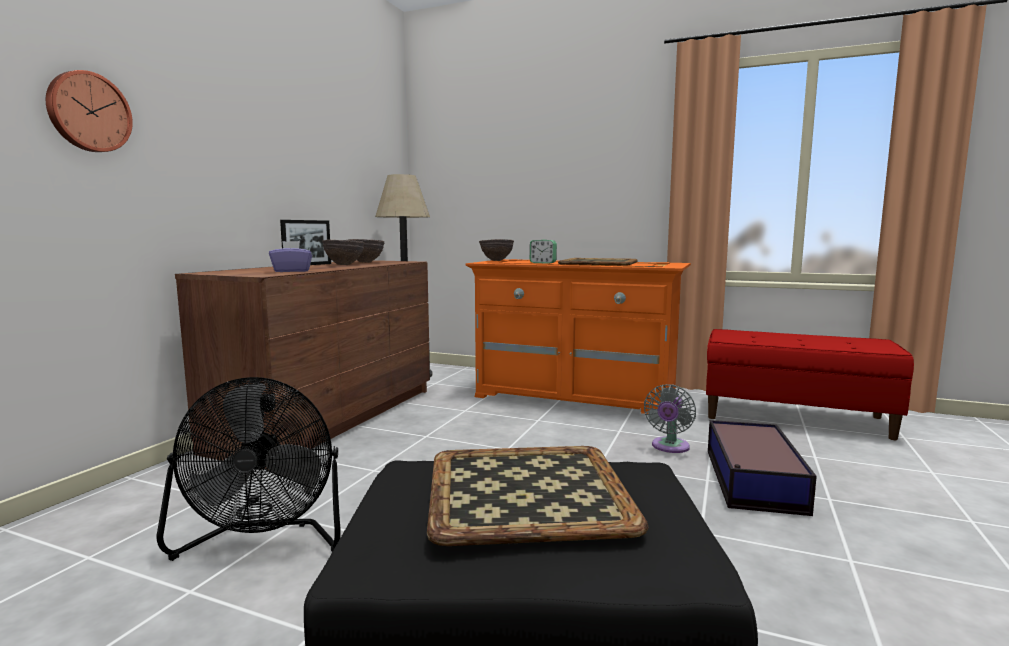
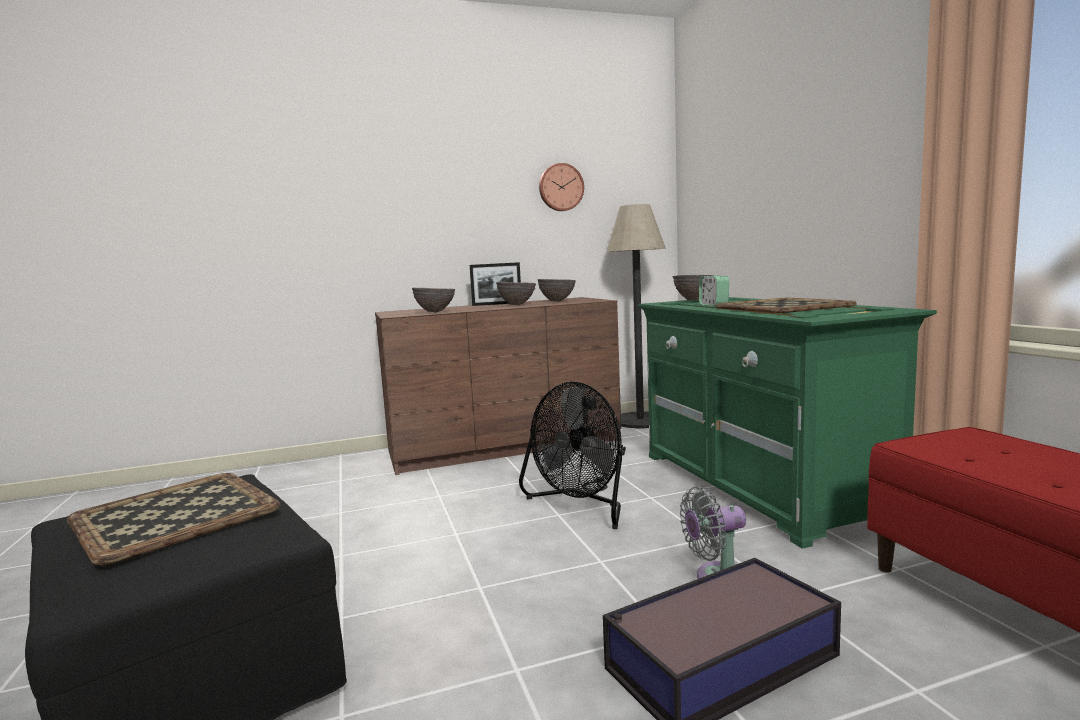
camera: 50 degrees right, 0 degrees up
wall clock [46,70,133,152] -> wall clock moved to [539,163,584,211]
black fan [156,377,341,561] -> black fan moved to [519,382,626,529]
purple tissue box [269,241,312,272] -> brown bowl [412,287,455,312]
orange dresser [465,259,691,414] -> green dresser [638,297,937,549]

